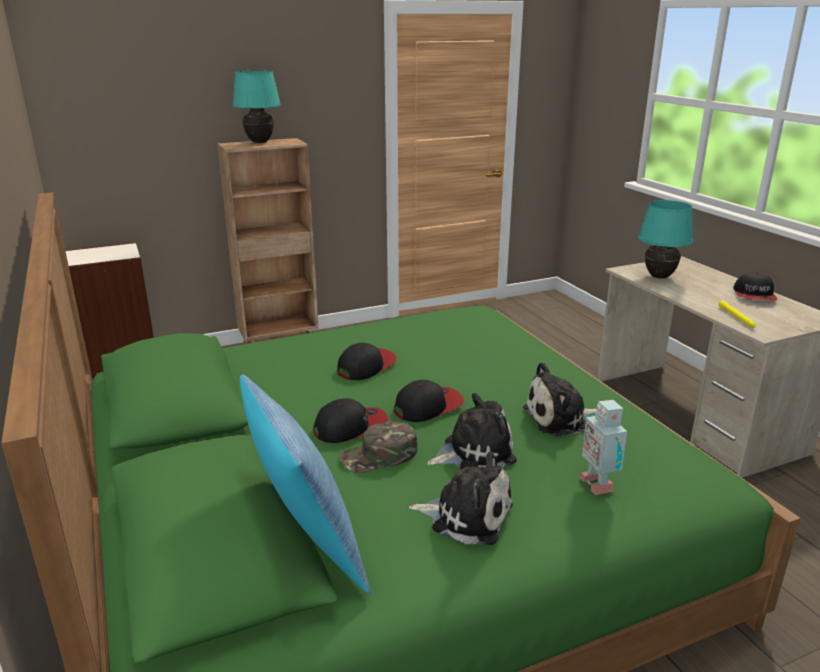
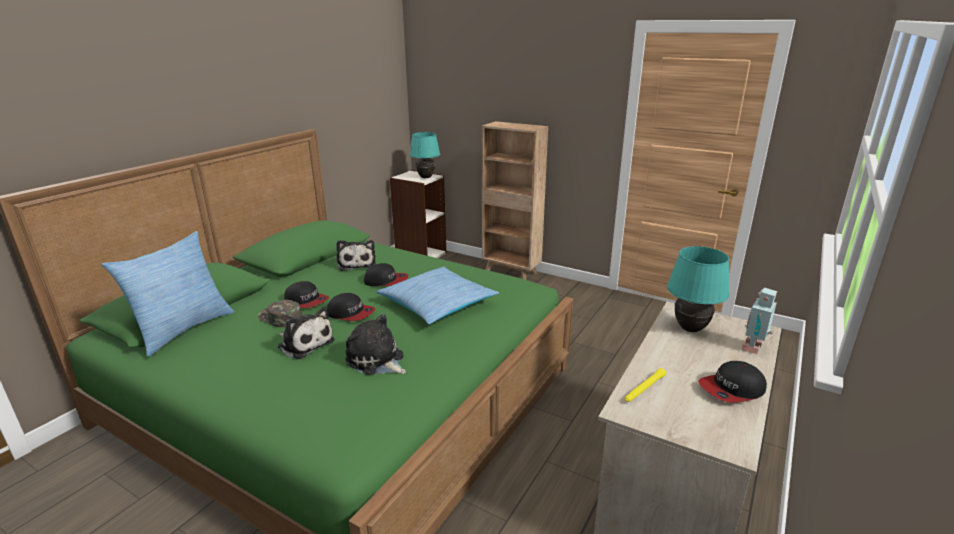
camera: 55 degrees right, 0 degrees up
turquoise table lamp [232,71,281,143] -> turquoise table lamp moved to [410,132,440,178]
plush toy [409,452,513,545] -> plush toy moved to [336,240,376,271]
toy robot [580,400,628,495] -> toy robot moved to [742,287,777,354]
none -> pillow [376,266,499,324]

